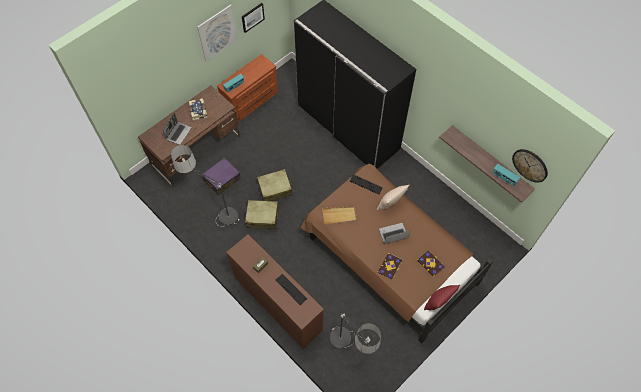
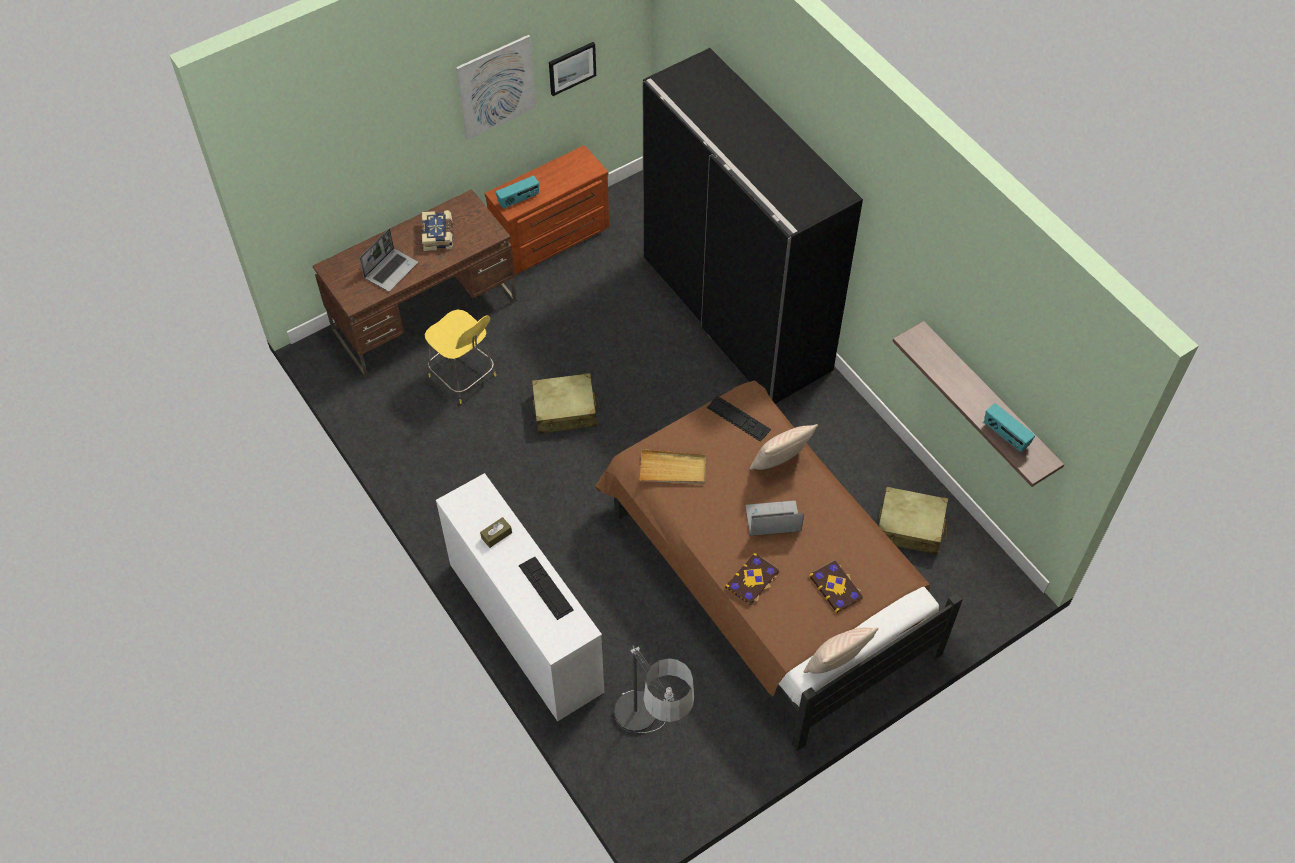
camera: 10 degrees right, 5 degrees down
floor lamp [171,145,240,227] -> none
purple suitcase [202,158,241,195] -> yellow stool [425,310,496,404]
brown dresser [226,234,324,349] -> white dresser [436,473,604,721]
beige suitcase [245,200,279,229] -> beige suitcase moved to [878,487,948,555]
red pillow [424,285,460,310] -> beige pillow [804,627,879,674]
wall clock [512,149,548,183] -> none

